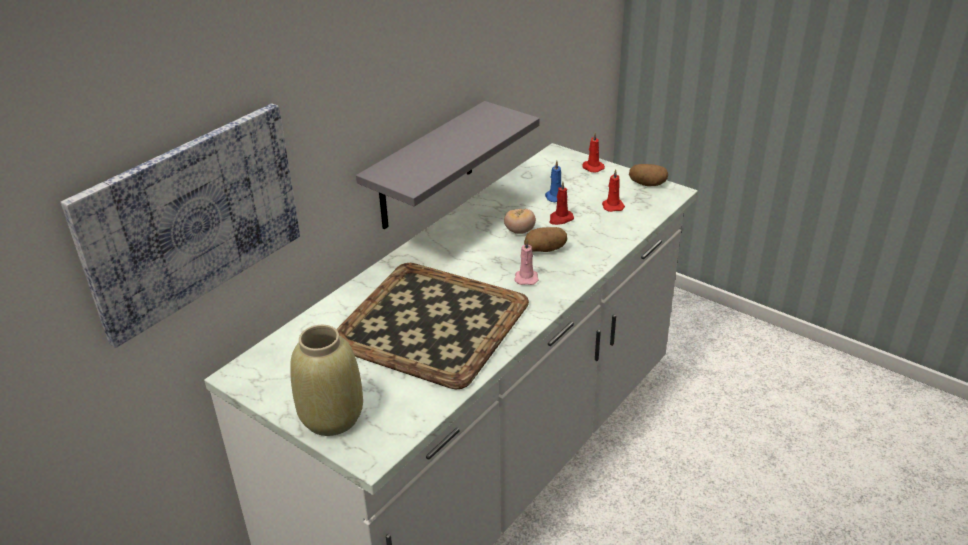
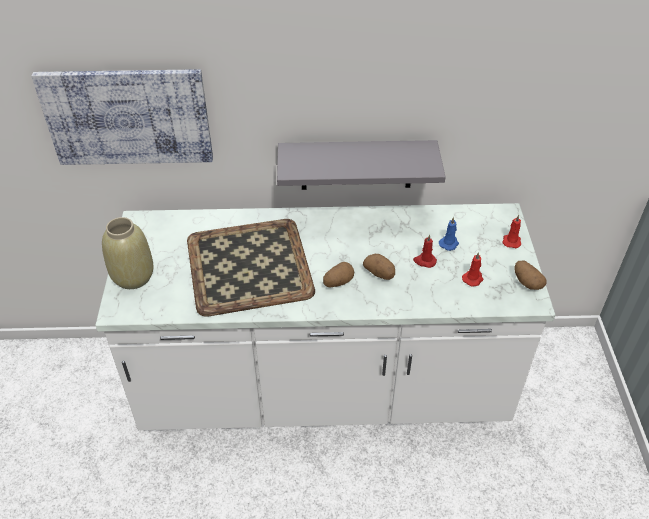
camera: 50 degrees right, 10 degrees up
tomato [504,209,536,234] -> none
pink candle [514,239,539,285] -> potato [323,262,354,287]

